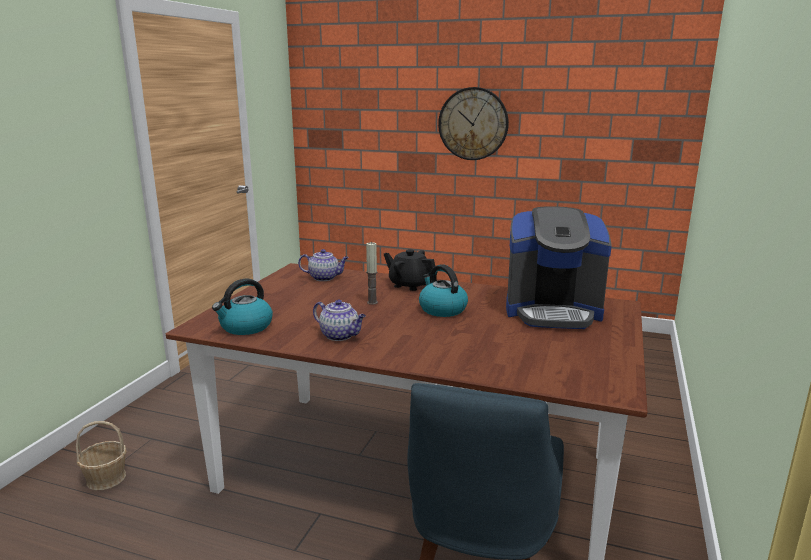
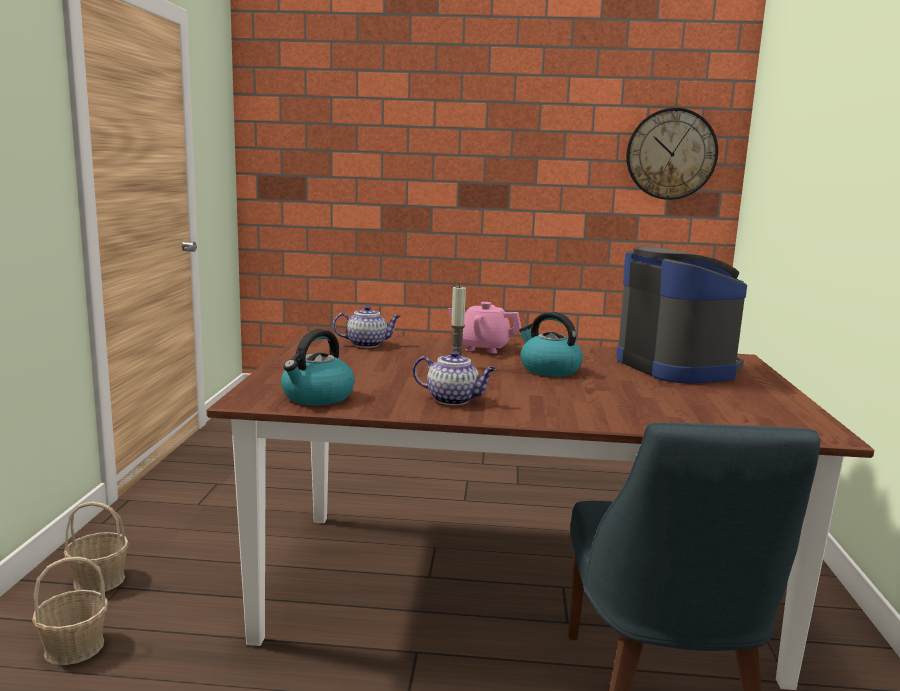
camera: 15 degrees left, 5 degrees down
black teapot [384,249,435,291] -> pink teapot [448,302,521,353]
wall clock [438,87,509,160] -> wall clock moved to [626,108,718,200]
coffee machine [506,206,612,329] -> coffee machine turned 105 degrees counterclockwise [616,247,747,384]
none -> basket [64,501,129,593]

